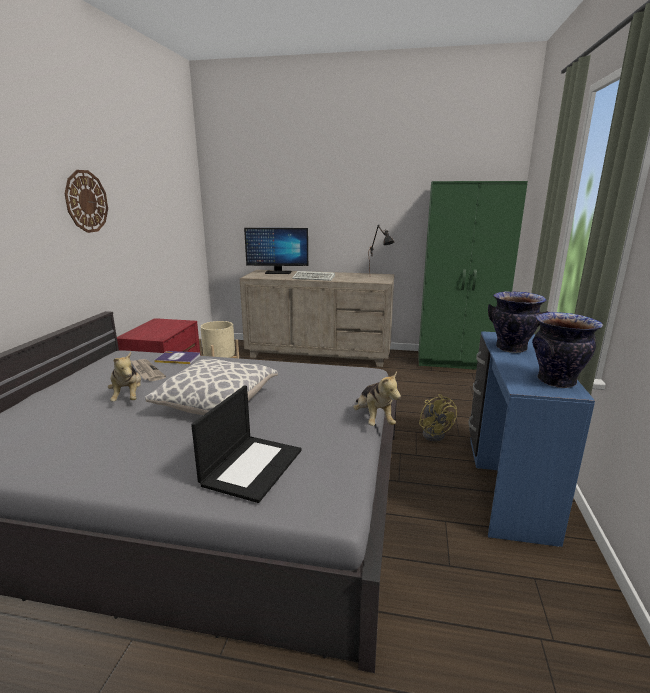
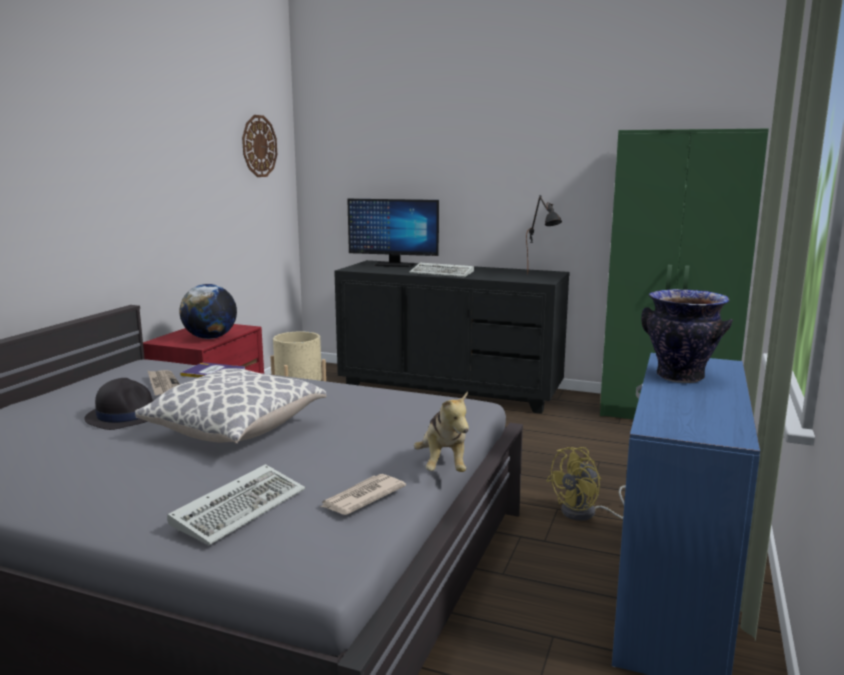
camera: 10 degrees right, 5 degrees down
wall clock [64,170,108,233] -> wall clock moved to [242,115,277,177]
plush toy [108,352,141,402] -> black hat [84,378,154,430]
laptop [191,386,301,503] -> keyboard [167,464,305,545]
beige dresser [240,270,395,367] -> black dresser [334,260,570,414]
yellow fan [419,394,457,442] -> yellow fan turned 60 degrees clockwise [546,447,626,521]
vase [532,312,603,388] -> none
none -> globe [179,284,237,339]
none -> newspaper [320,474,406,515]

